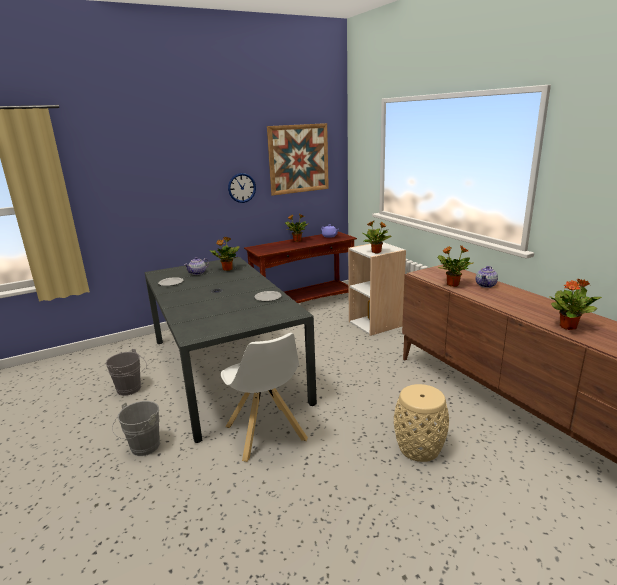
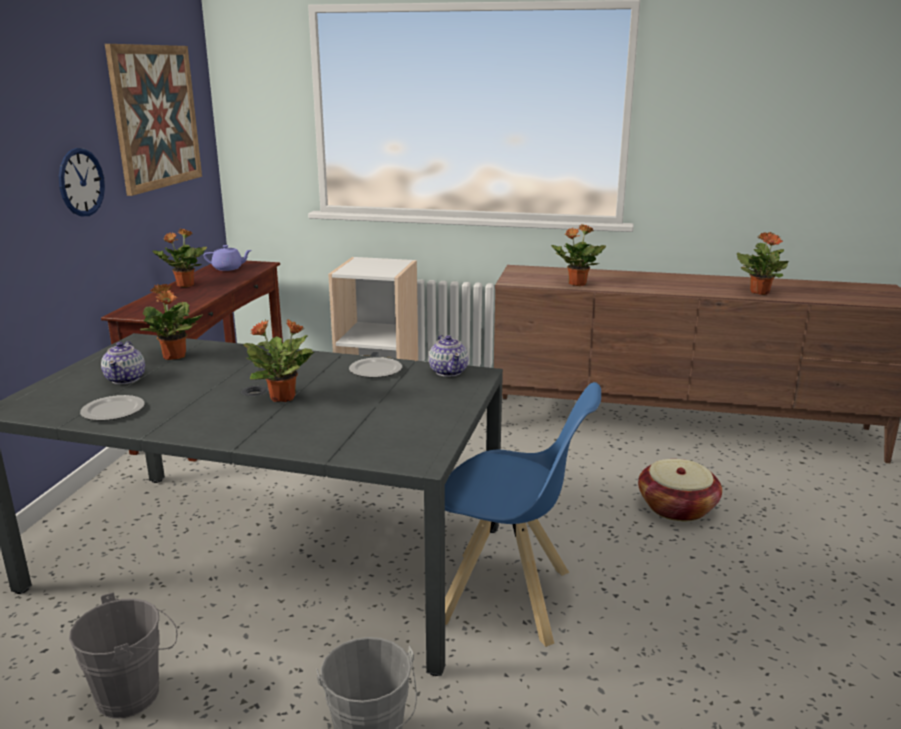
camera: 50 degrees left, 0 degrees up
white chair [221,333,308,462] -> blue chair [445,382,601,647]
potted plant [363,221,392,253] -> potted plant moved to [243,319,314,402]
beige stool [394,384,449,462] -> basket [638,459,722,521]
teapot [476,266,498,288] -> teapot moved to [429,335,468,377]

